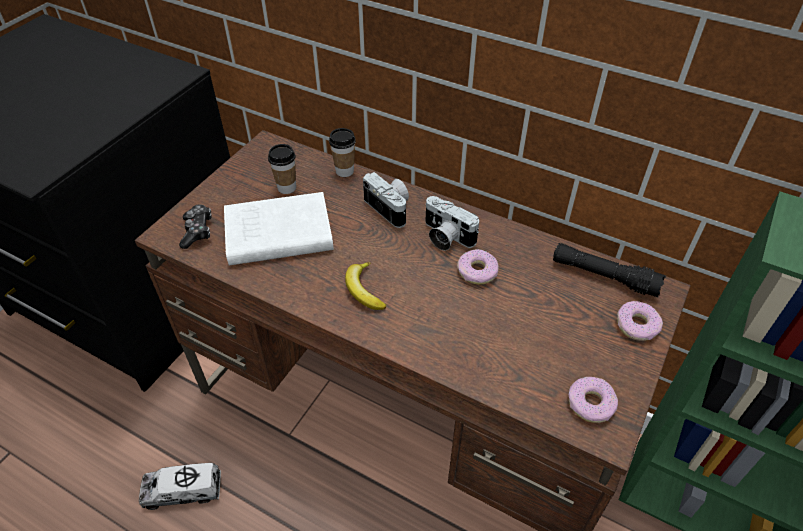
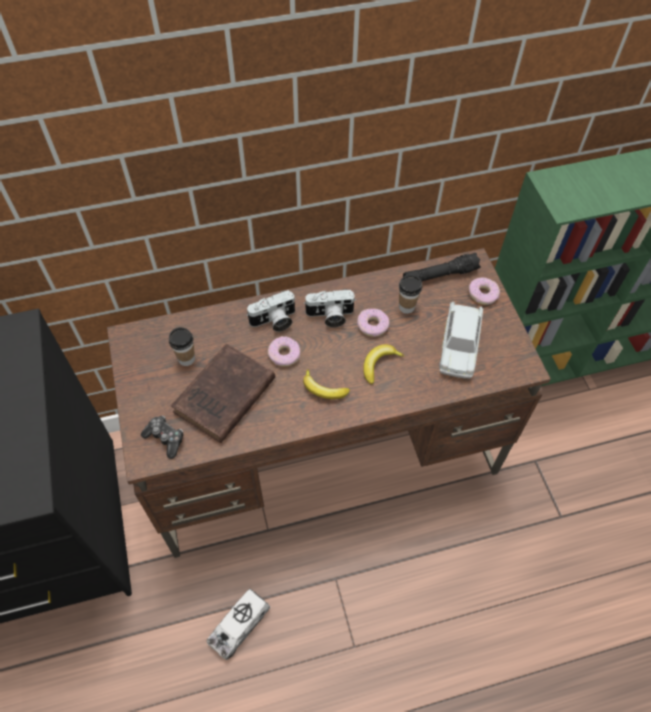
camera: 45 degrees left, 10 degrees up
white book [224,192,334,265] -> brown book [171,344,275,443]
cup [329,128,356,177] -> cup moved to [399,275,422,314]
camera [363,172,409,228] -> camera turned 150 degrees clockwise [246,290,296,332]
donut [569,377,618,423] -> donut moved to [268,336,300,366]
none -> banana [363,344,405,384]
none -> white toy car [439,301,483,379]

